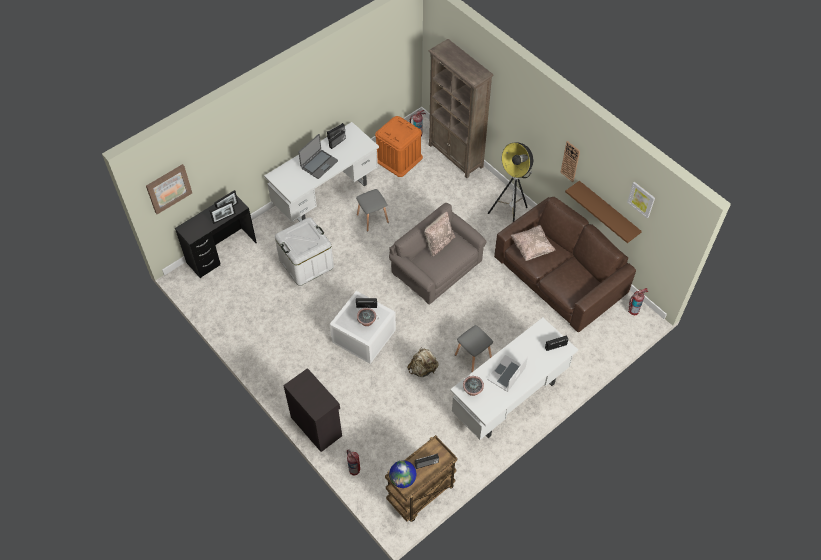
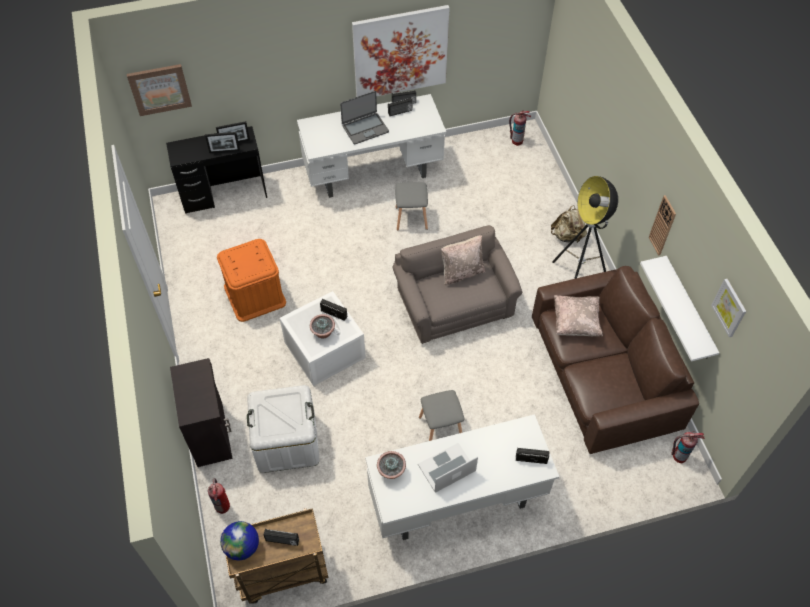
camera: 25 degrees right, 0 degrees up
white storage box [275,217,334,286] -> white storage box moved to [247,385,320,473]
orange storage box [375,116,423,177] -> orange storage box moved to [217,239,286,322]
beige backpack [407,348,439,377] -> beige backpack moved to [551,205,587,242]
brown bookcase [429,39,494,178] -> none
brown shelf [565,181,642,243] -> white shelf [640,256,719,361]
none -> picture [352,5,450,97]

